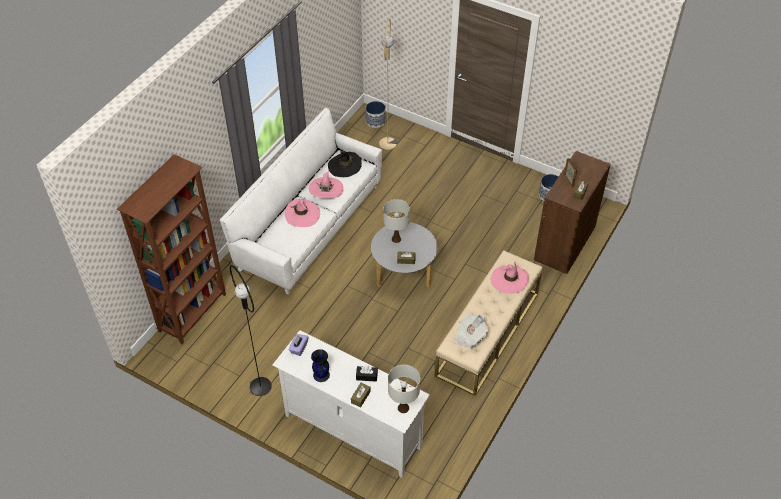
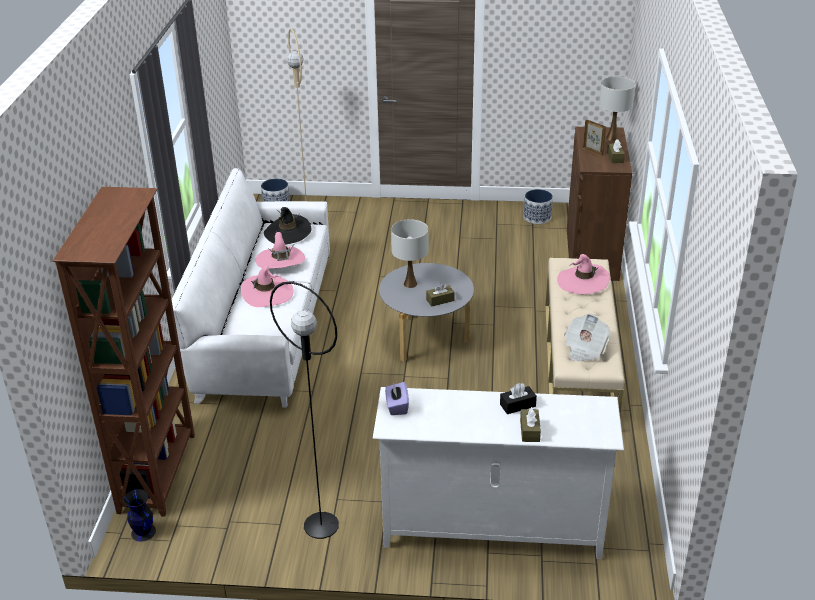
camera: 25 degrees left, 15 degrees down
black vase [311,349,330,382] -> black vase moved to [124,489,156,542]
white table lamp [388,365,420,413] -> white table lamp moved to [599,76,636,141]

